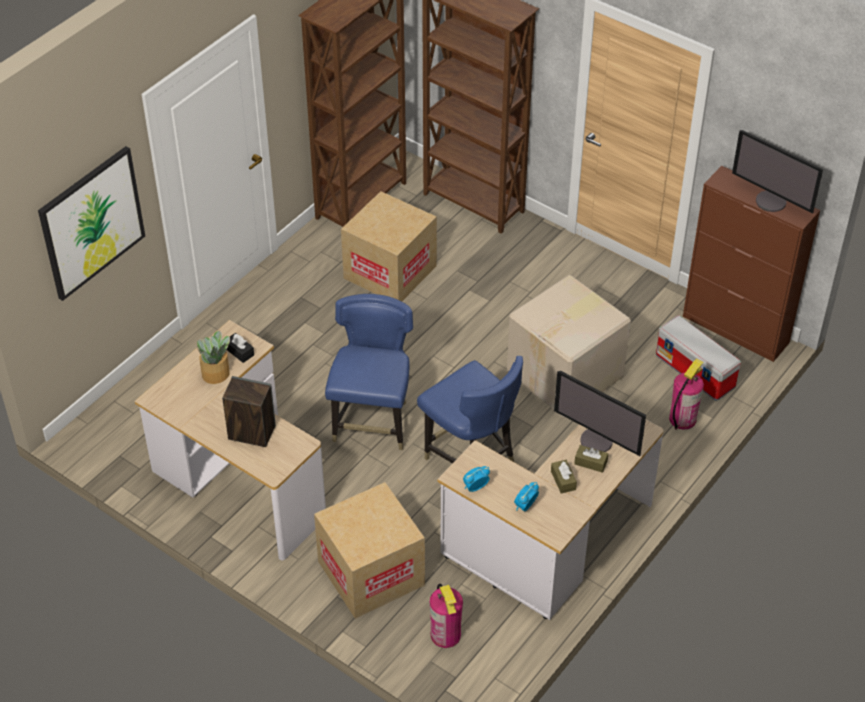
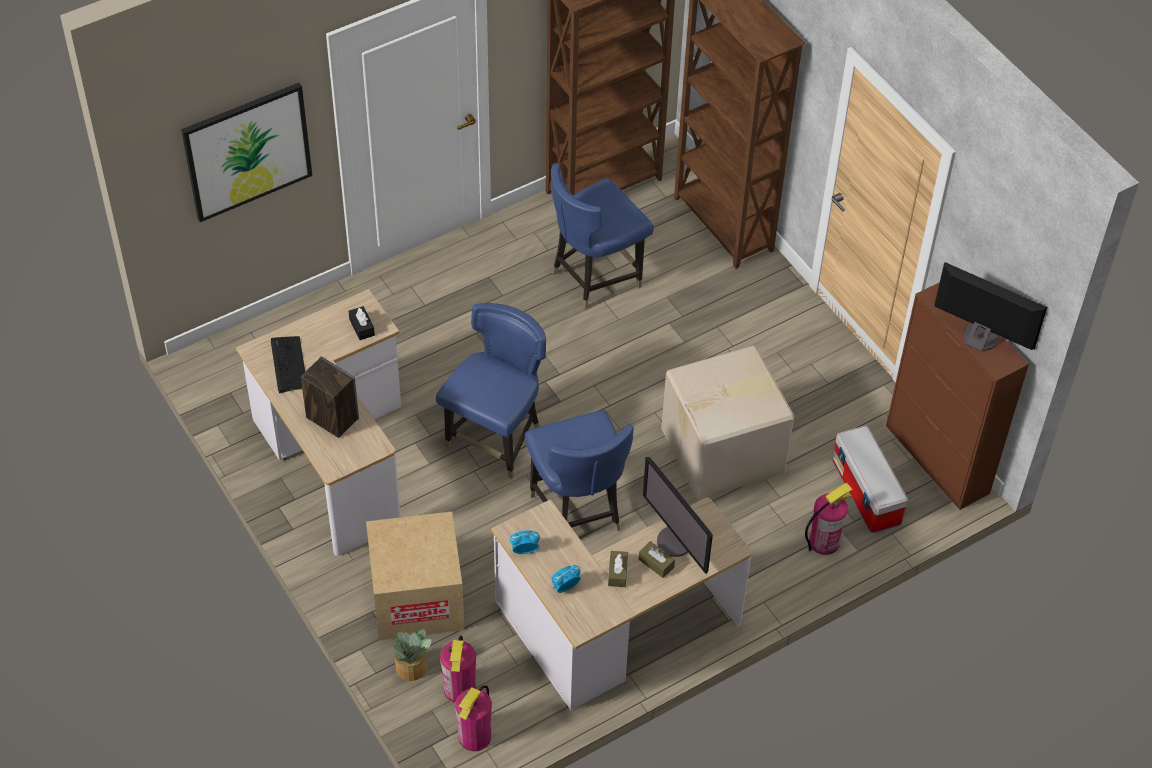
camera: 20 degrees right, 5 degrees up
potted plant [197,331,230,384] -> potted plant moved to [393,629,432,681]
cardboard box [341,191,437,301] -> blue chair [551,163,654,309]
monitor [732,130,823,213] -> monitor turned 150 degrees clockwise [935,262,1047,352]
none -> keyboard [271,336,305,393]
none -> fire extinguisher [455,685,492,751]

